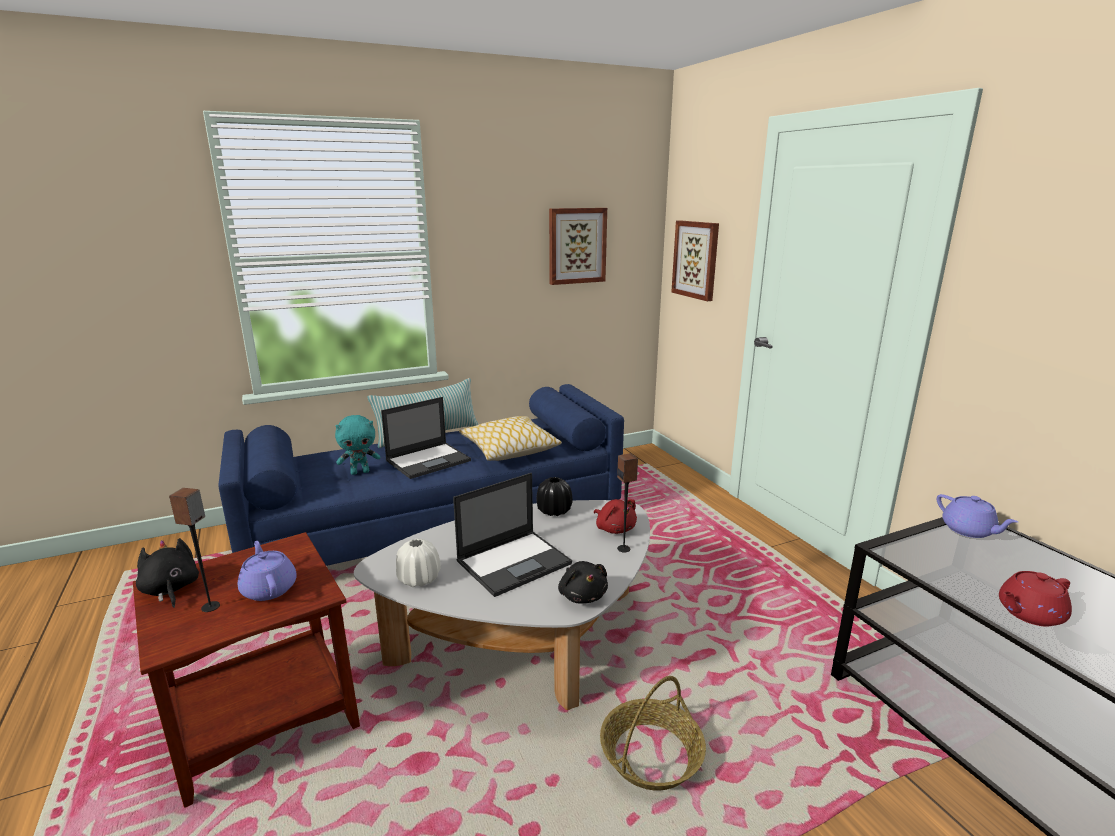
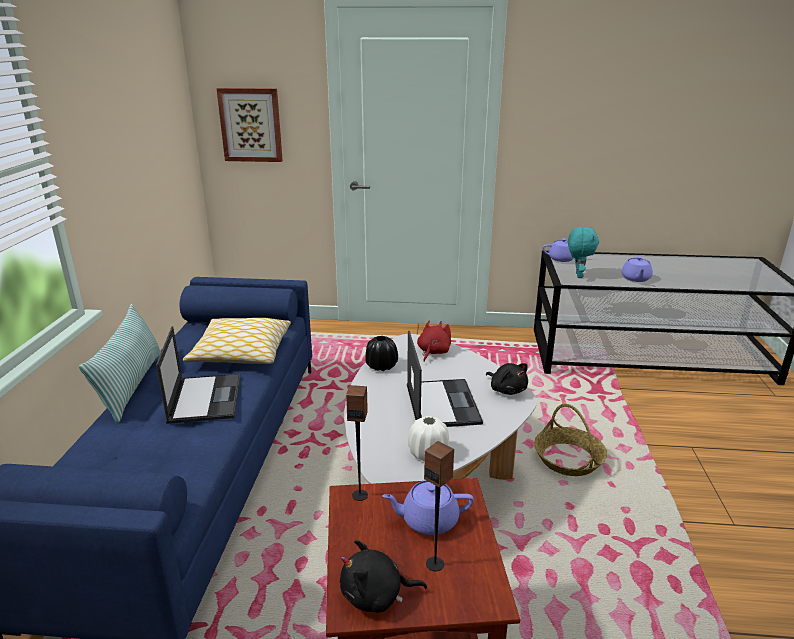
camera: 60 degrees left, 5 degrees up
turquoise plush toy [335,415,380,475] -> turquoise plush toy moved to [568,227,599,278]
picture [549,208,607,285] -> none
black plush toy [558,561,608,603] -> black plush toy turned 45 degrees clockwise [486,363,528,395]
red plush toy [594,499,637,534] -> red plush toy turned 60 degrees counterclockwise [417,320,451,362]
speaker [617,453,638,552] -> speaker moved to [346,385,368,501]
red teapot [999,571,1072,627] -> purple teapot [621,256,653,282]

